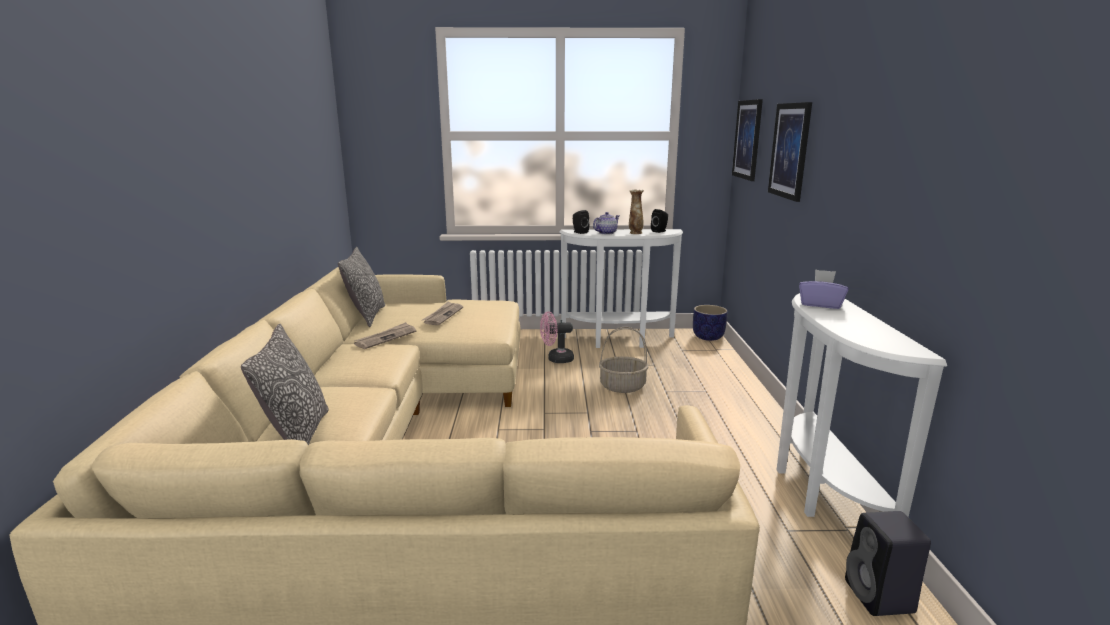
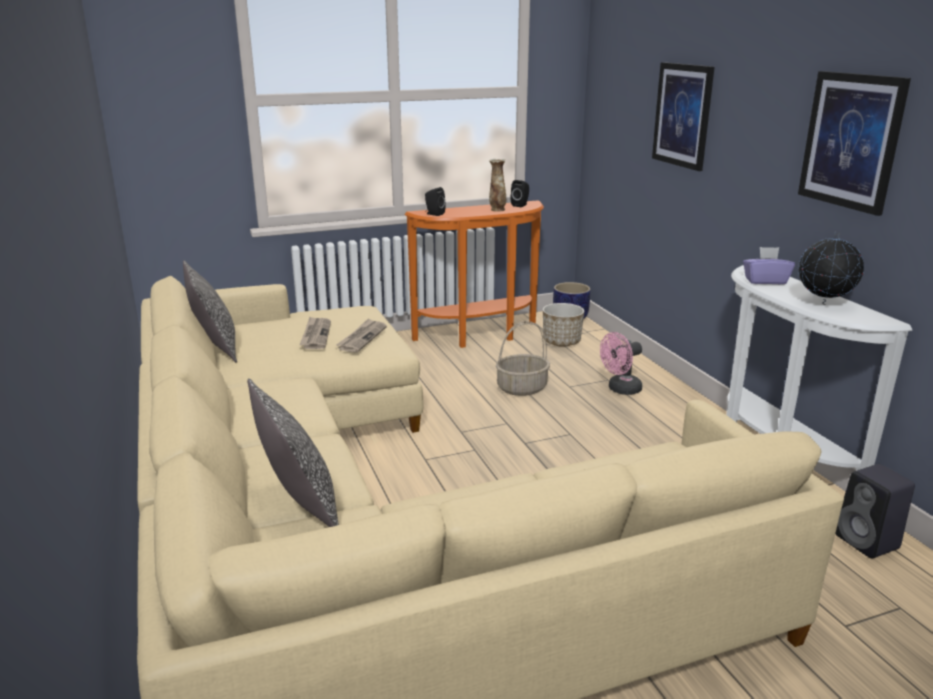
camera: 20 degrees left, 5 degrees up
newspaper [354,322,416,349] -> newspaper moved to [336,318,387,352]
pink fan [540,312,574,363] -> pink fan moved to [600,332,642,395]
white console table [559,229,683,348] -> orange console table [404,200,544,348]
teapot [593,212,619,235] -> none
picture [732,99,763,181] -> picture moved to [798,71,911,216]
none -> planter [543,303,584,347]
none -> globe [798,231,864,305]

